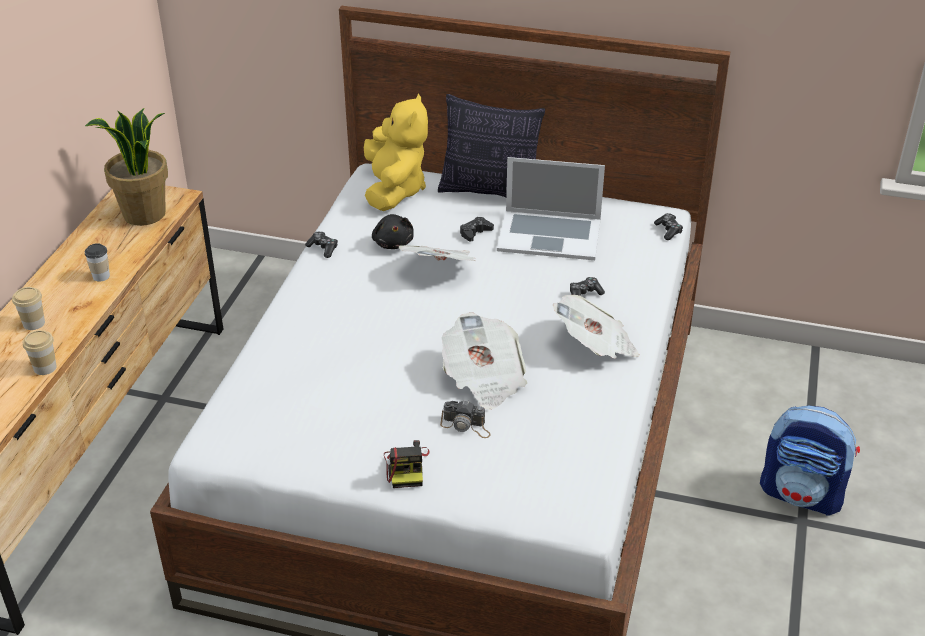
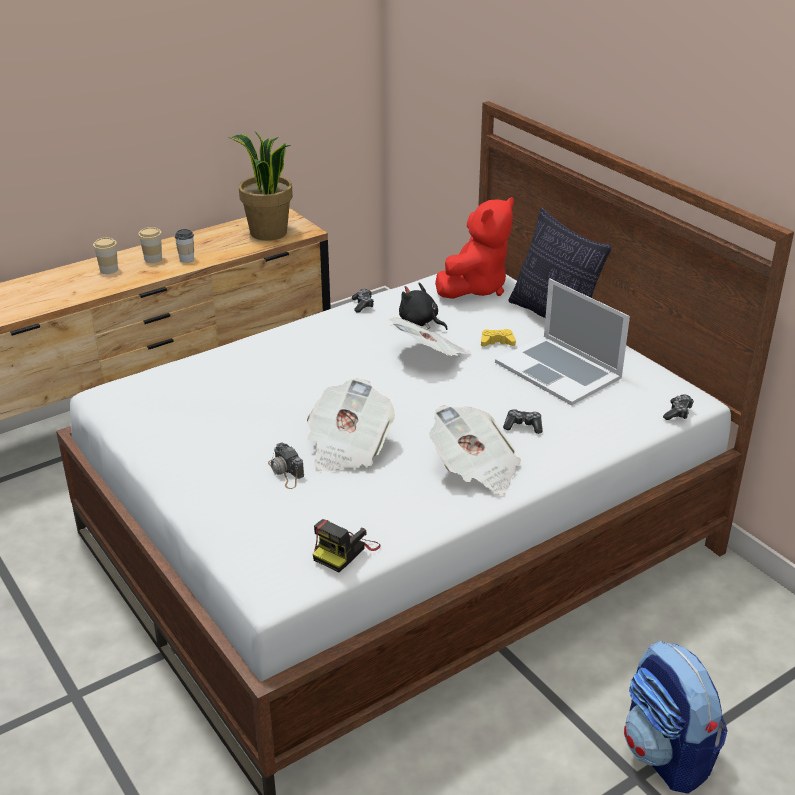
camera: 40 degrees right, 5 degrees down
cup [23,330,57,375] -> cup moved to [138,227,162,263]
yellow plush toy [364,93,428,211] -> red plush toy [435,197,514,299]
black plush toy [372,214,414,249] -> black plush toy turned 105 degrees clockwise [399,282,448,330]
camera [384,440,429,488] -> camera moved to [313,519,381,572]
black game controller [460,217,494,241] -> yellow game controller [481,329,516,347]

